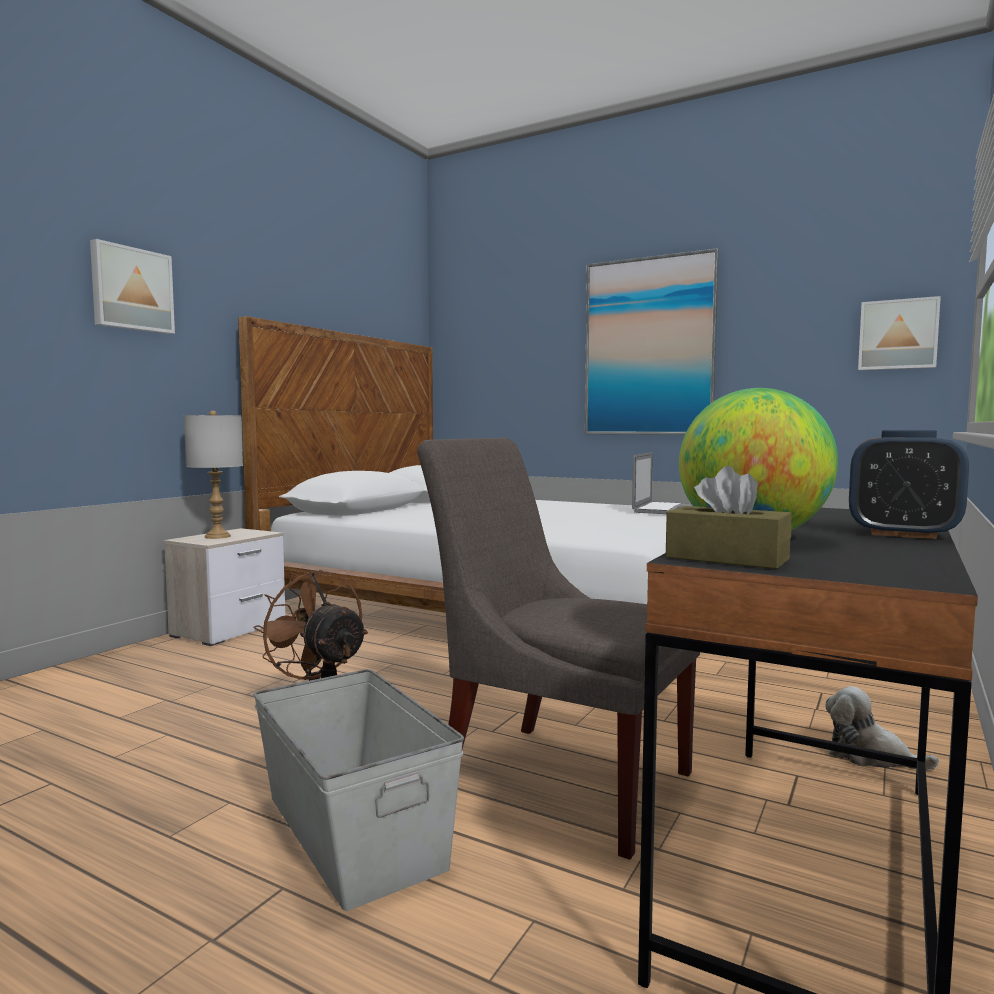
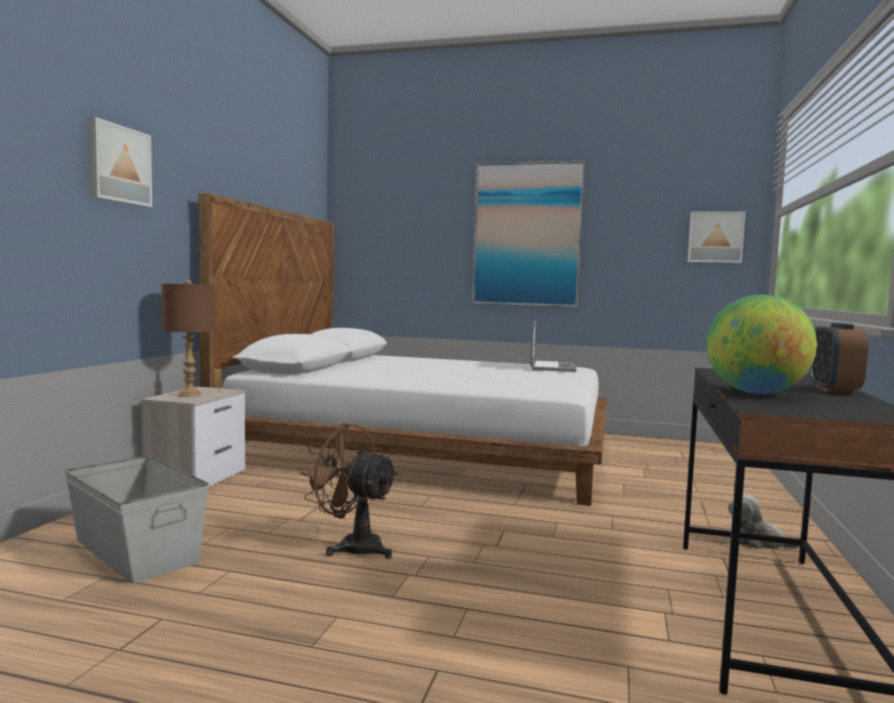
camera: 15 degrees left, 0 degrees up
grey table lamp [184,411,243,539] -> brown table lamp [161,280,215,397]
grey storage box [253,669,464,911] -> grey storage box moved to [64,456,209,584]
grey chair [417,438,700,860] -> none
brown tissue box [666,466,791,569] -> none
alarm clock [849,430,969,539] -> alarm clock turned 90 degrees clockwise [810,322,868,394]

